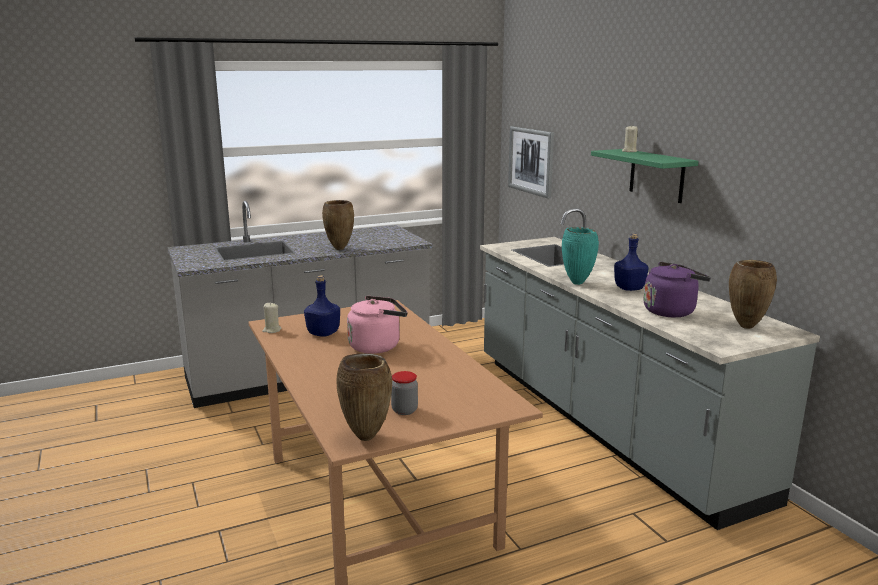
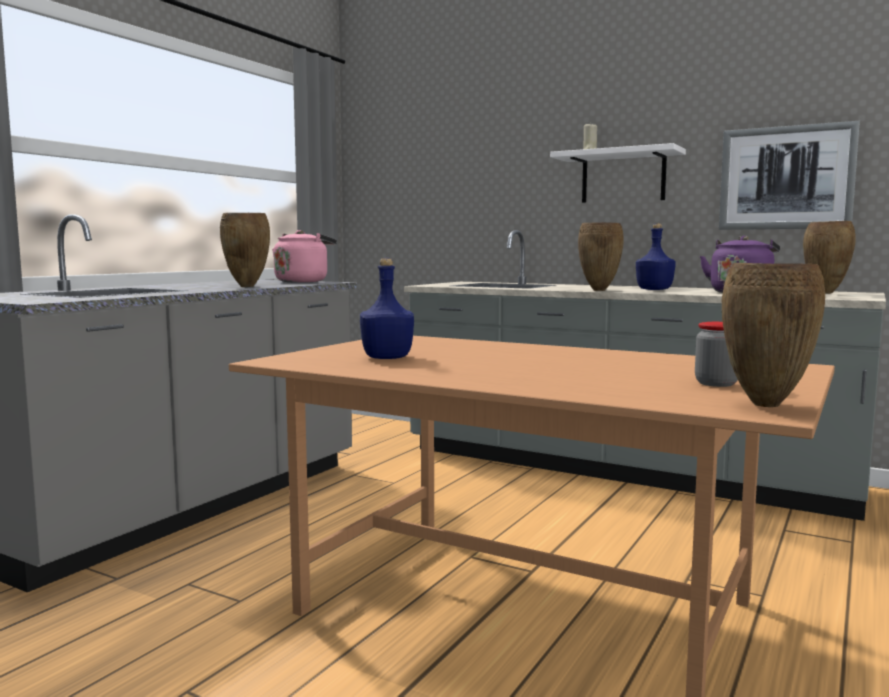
camera: 35 degrees left, 10 degrees down
beige candle [263,303,282,333] -> none
pink kettle [347,296,408,354] -> pink kettle moved to [272,230,337,283]
picture [508,126,554,199] -> picture moved to [719,121,860,230]
turquoise vase [562,227,599,285] -> brown vase [578,222,624,291]
green shelf [591,149,699,203] -> white shelf [550,143,686,203]

